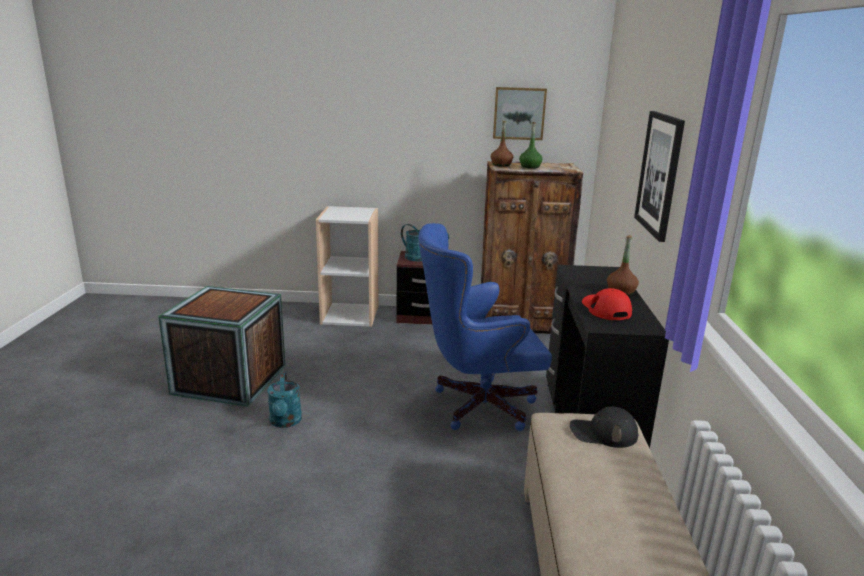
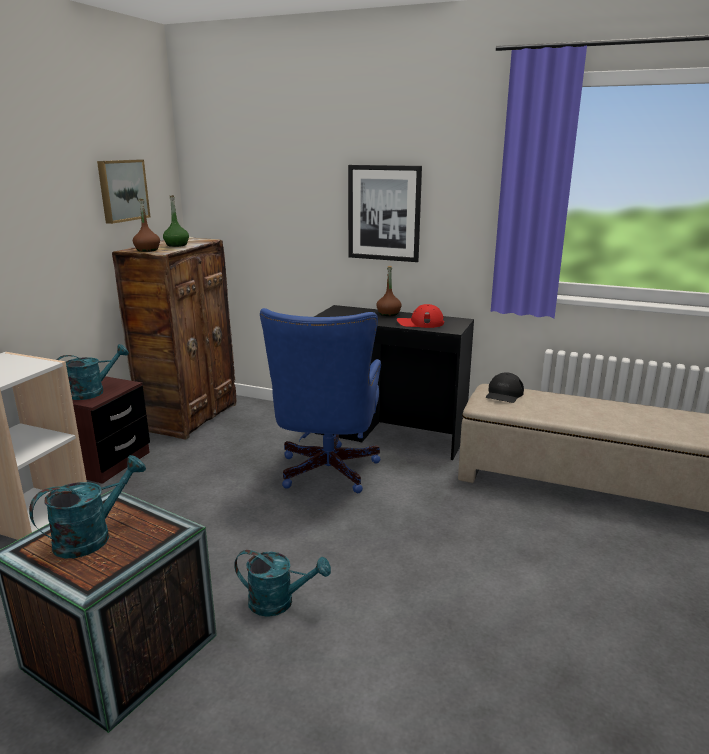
camera: 70 degrees left, 0 degrees up
none -> turquoise watering can [29,455,146,558]

